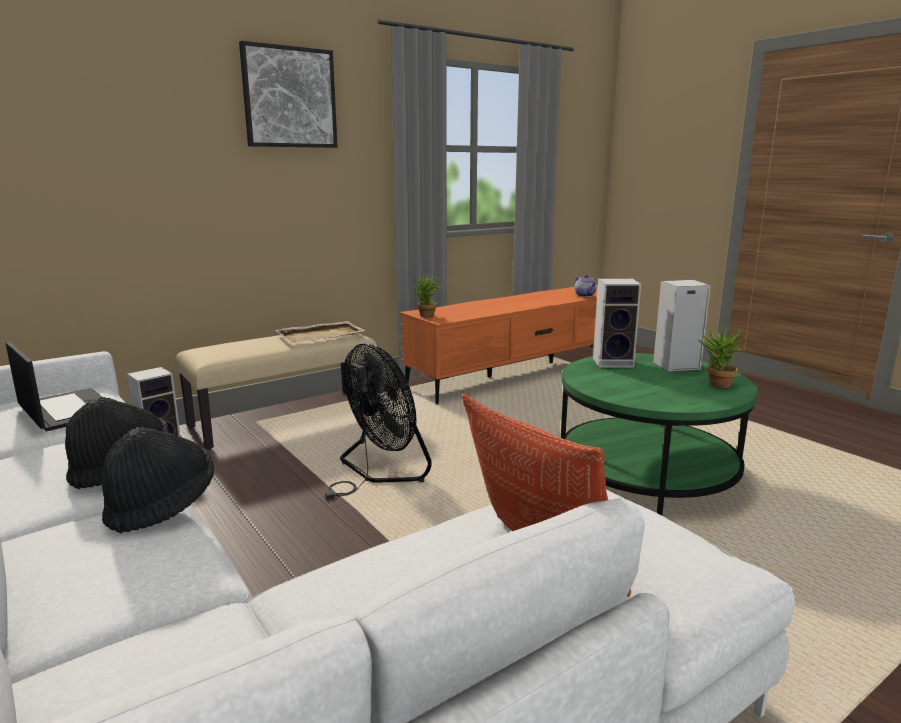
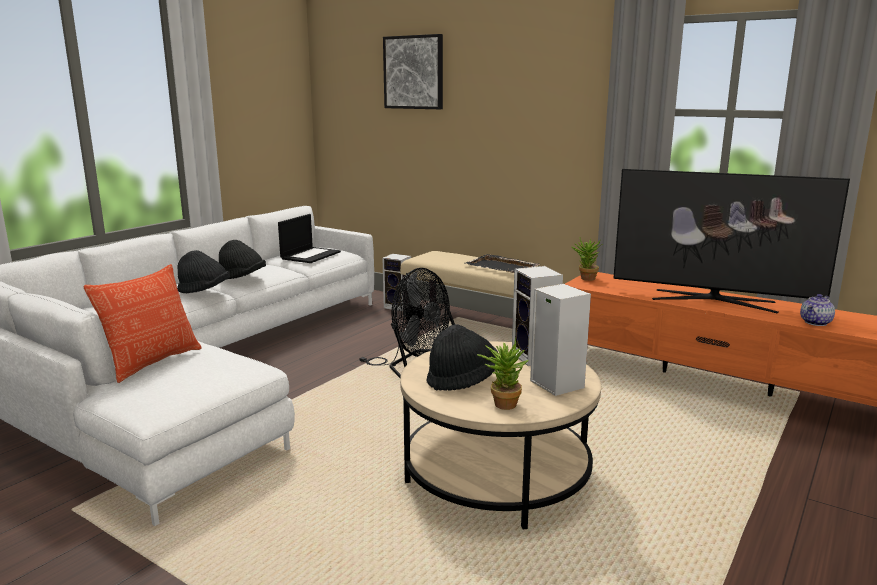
camera: 70 degrees right, 0 degrees up
picture [239,41,337,148] -> picture moved to [383,34,443,109]
beige tray [275,321,366,343] -> black tray [466,254,540,273]
green coffee table [561,353,758,515] -> beige coffee table [400,341,601,529]
none -> black hat [427,324,498,391]
none -> television [614,169,850,313]

